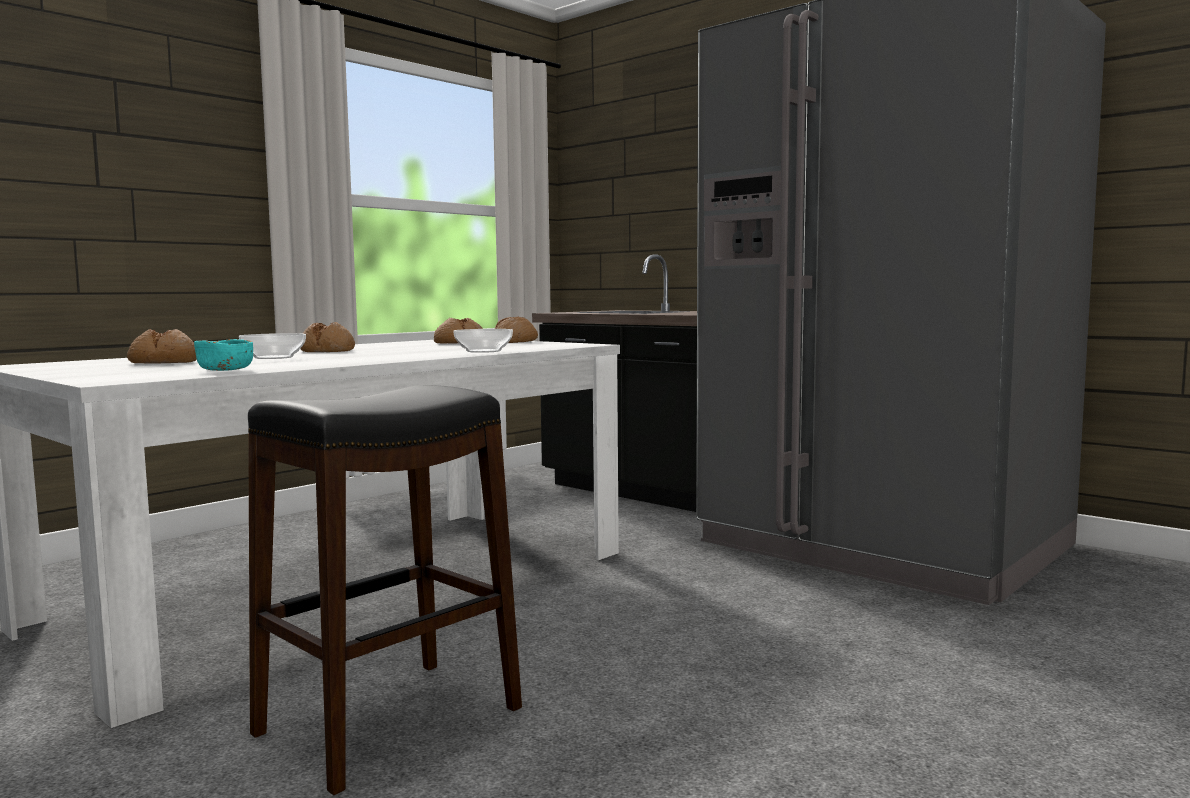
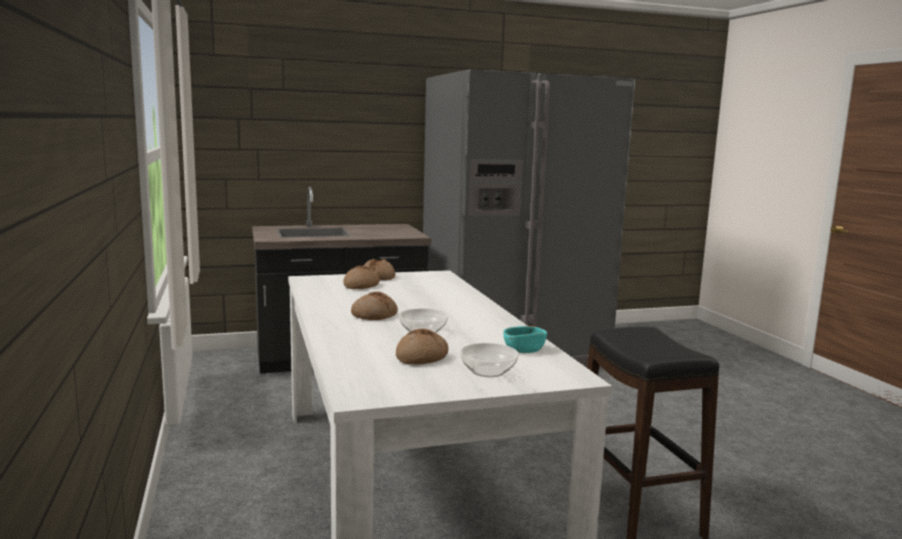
camera: 60 degrees left, 5 degrees up
bowl [453,329,513,353] -> bowl moved to [460,343,518,377]

